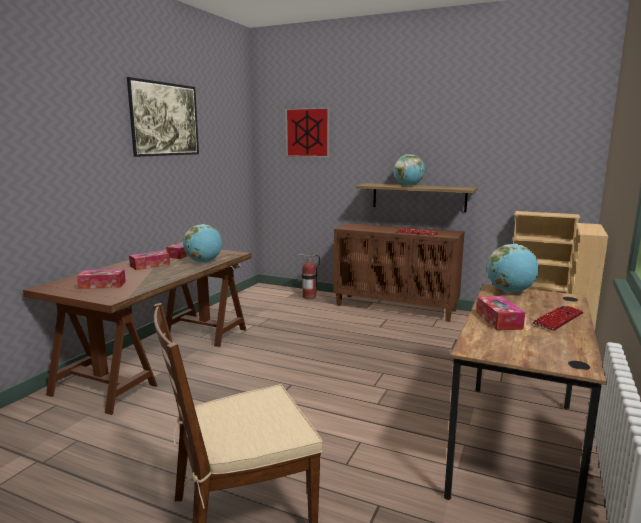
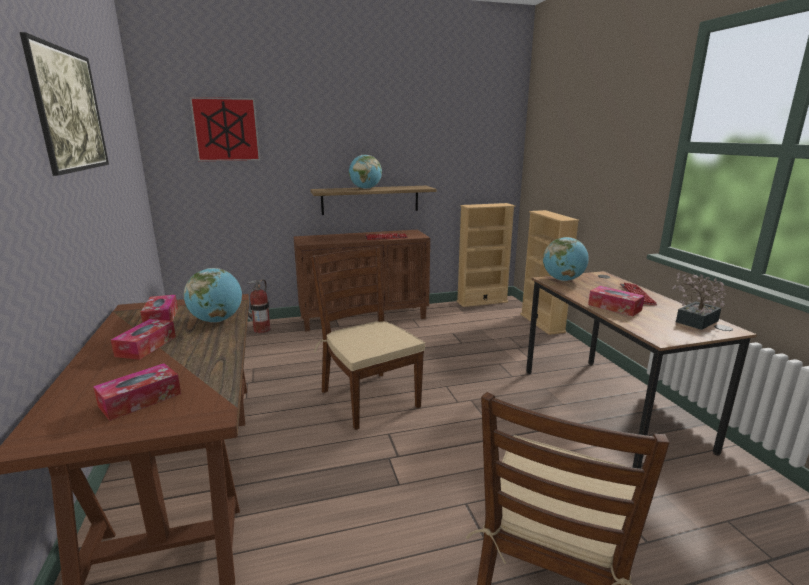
camera: 40 degrees left, 5 degrees up
none -> brown chair [311,247,425,430]
none -> potted plant [672,273,726,330]

